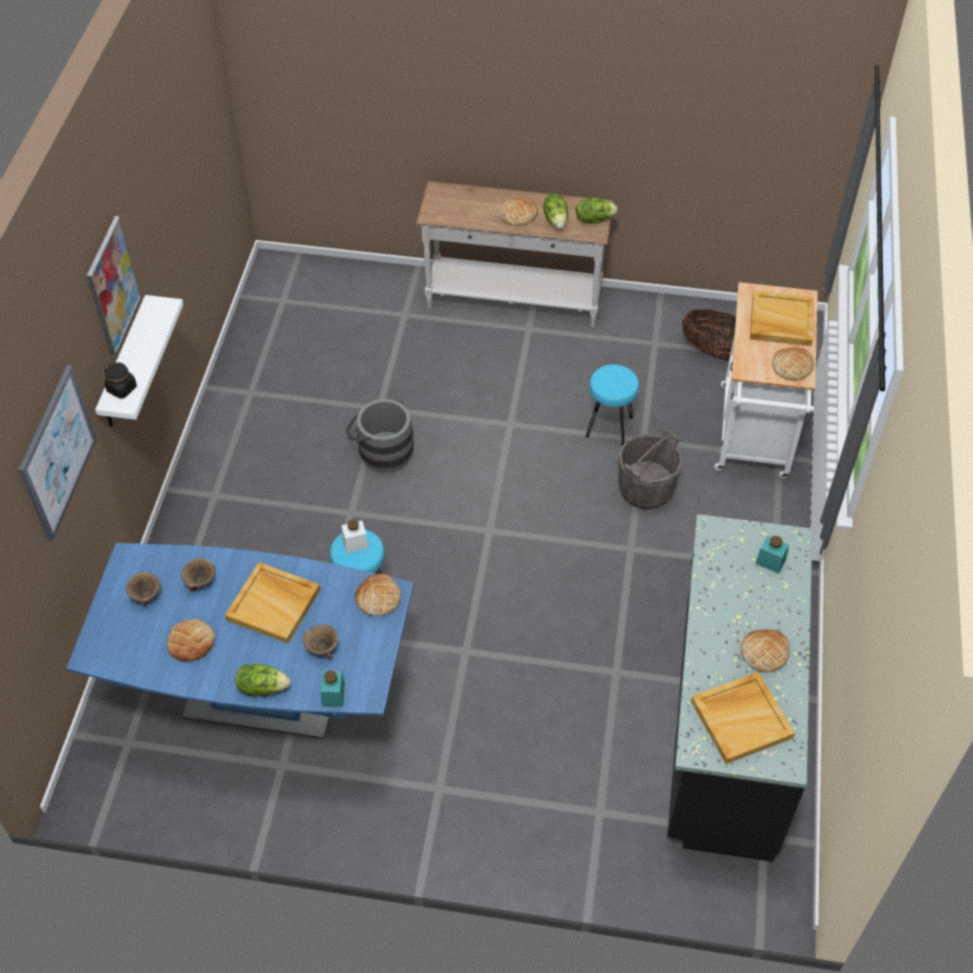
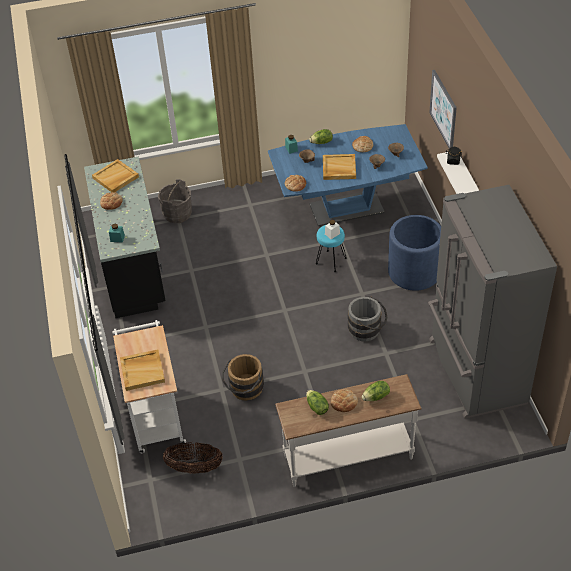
camera: 160 degrees right, 5 degrees down
picture [87,216,141,356] -> none
lettuce [576,198,618,224] -> lettuce moved to [362,381,390,401]
turquoise stool [586,365,639,445] -> brown bucket [222,354,264,401]
grey bucket [618,429,683,510] -> grey bucket moved to [158,179,192,223]
bread [772,347,814,381] -> none
none -> blue planter [388,215,441,291]
none -> grey fridge [428,185,557,419]

